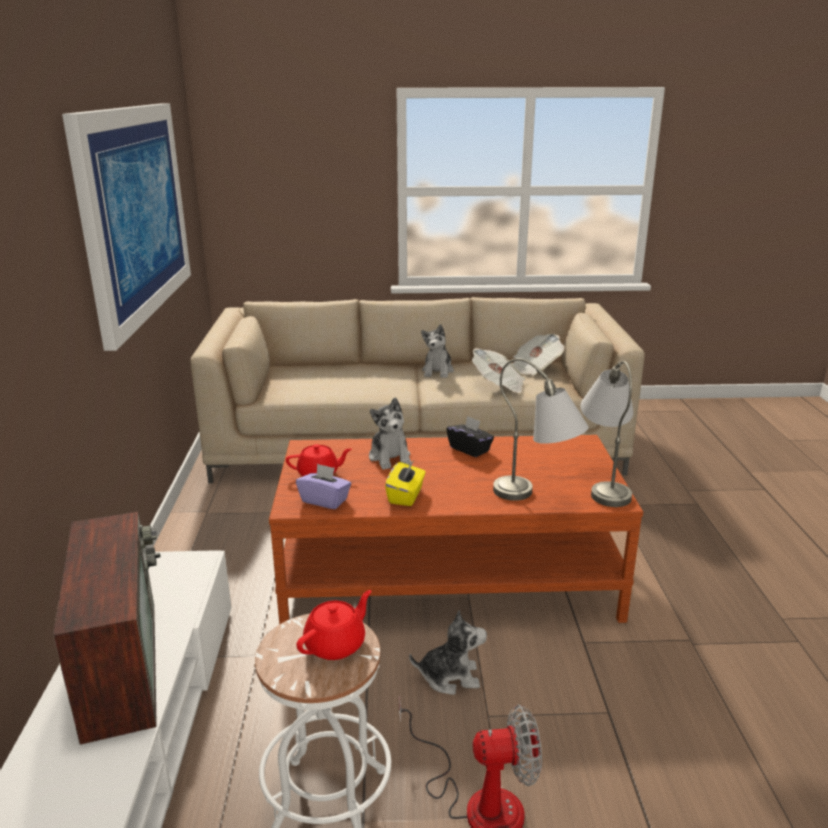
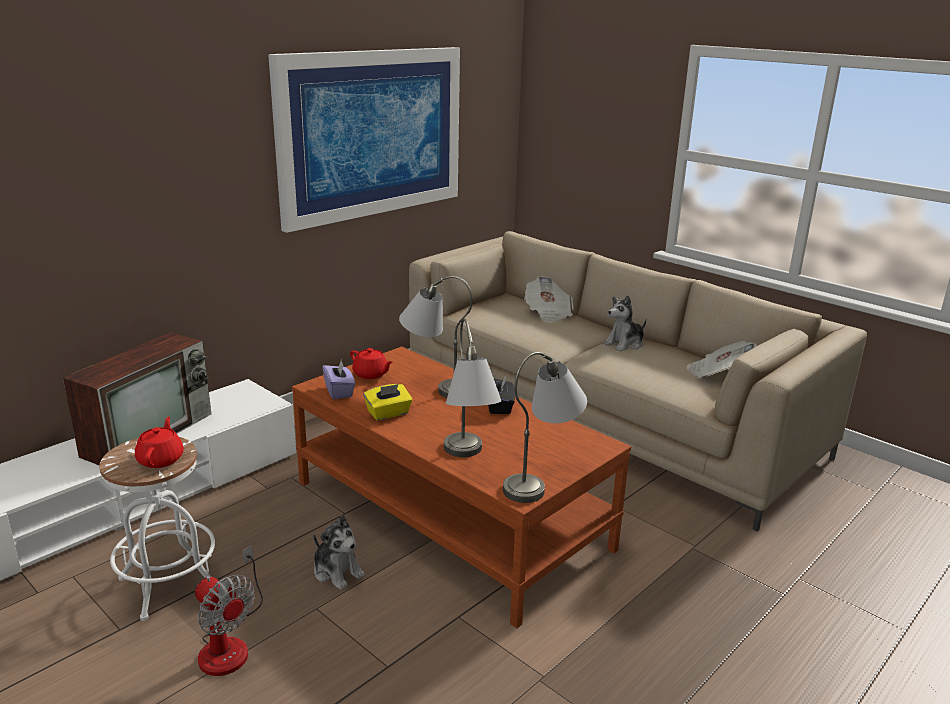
camera: 45 degrees right, 0 degrees up
red teapot [296,590,371,660] -> red teapot turned 90 degrees counterclockwise [135,417,184,468]
plush toy [369,397,412,470] -> grey table lamp [399,276,472,398]
newspaper [472,348,525,393] -> newspaper moved to [524,276,573,323]

